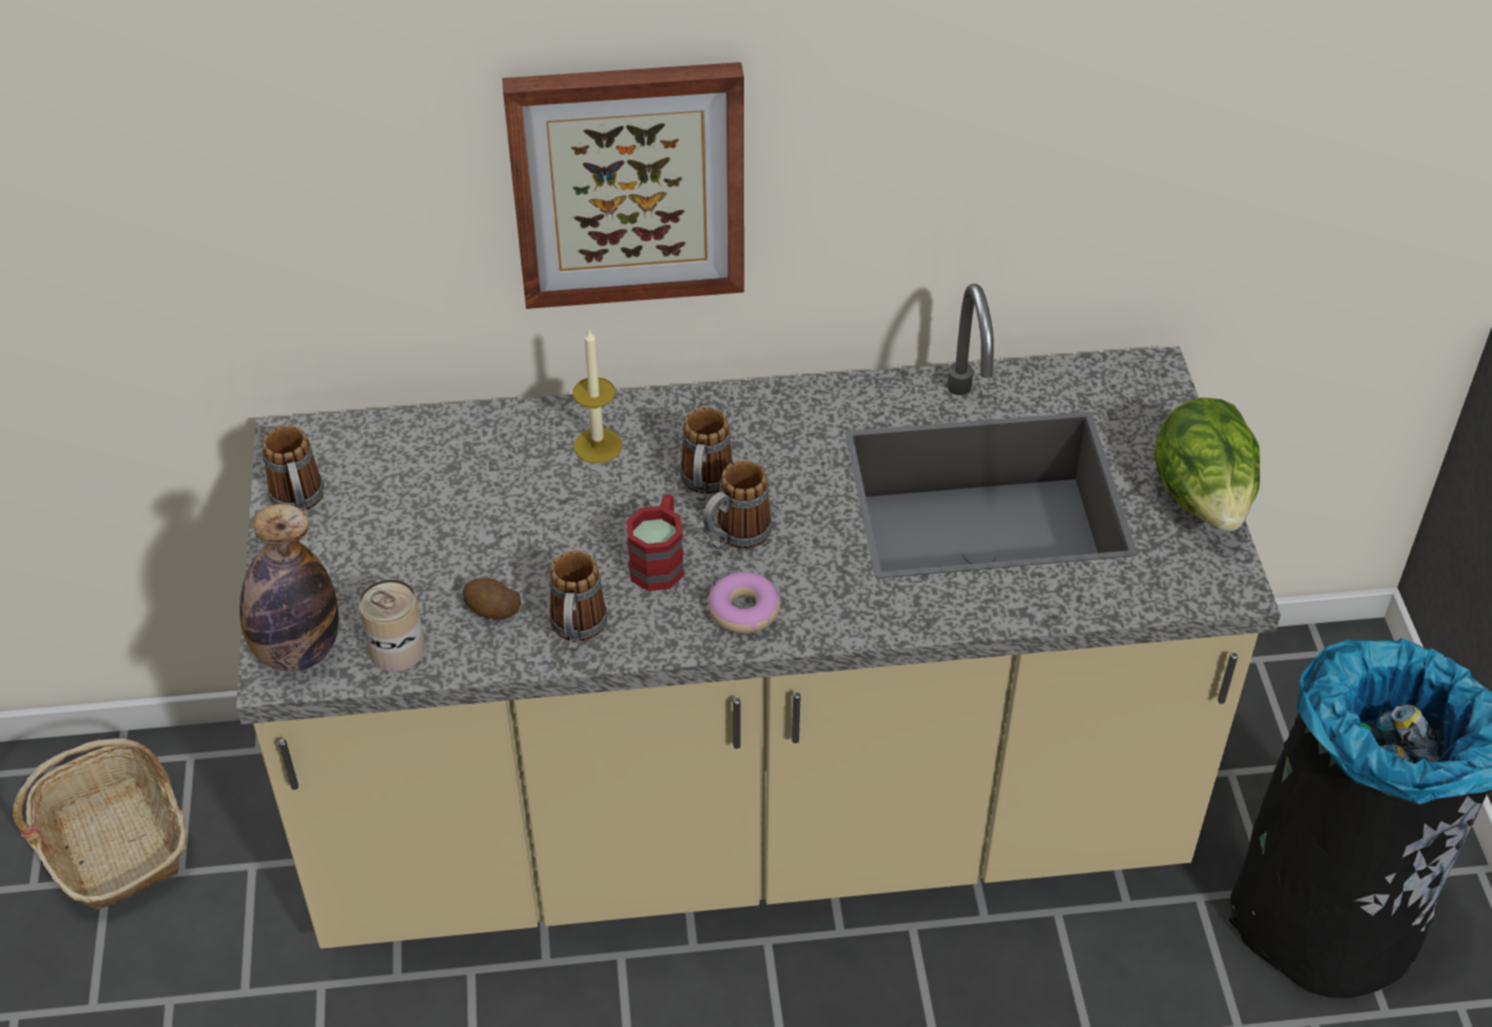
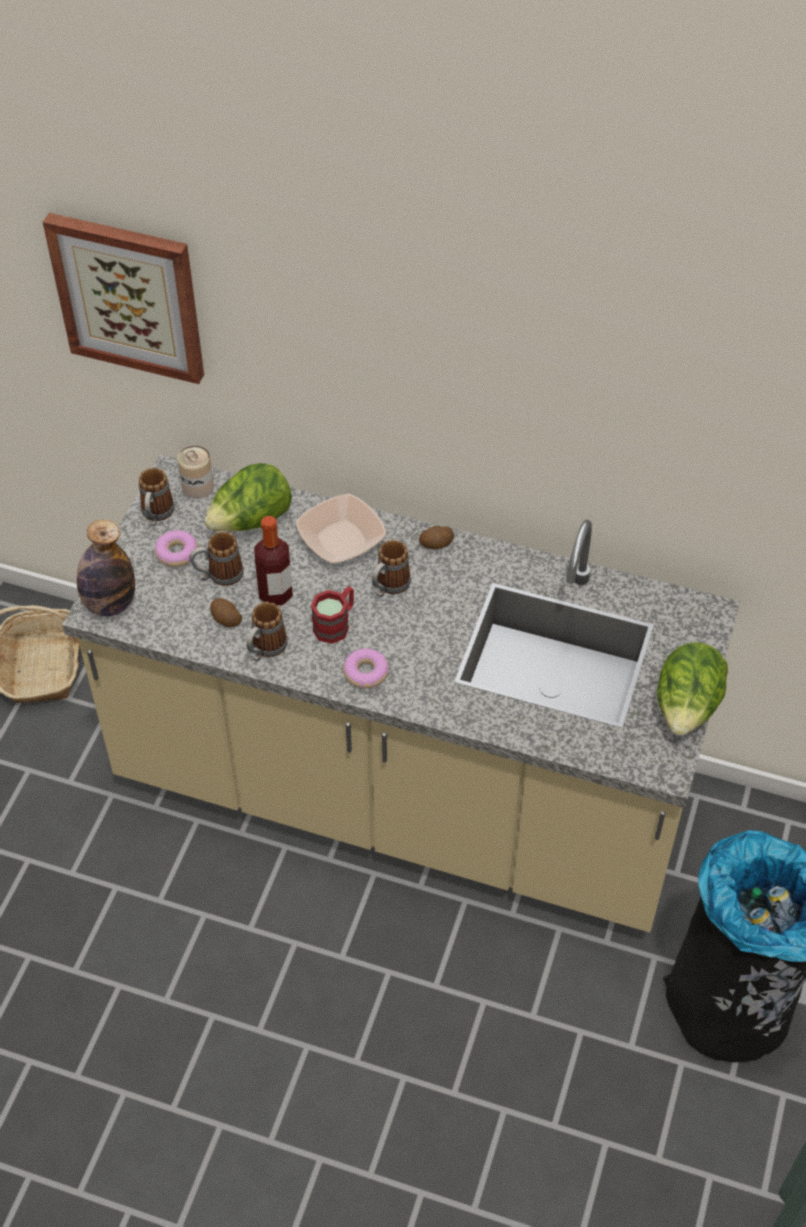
camera: 25 degrees right, 5 degrees up
can [359,580,425,672] -> can moved to [177,446,214,499]
picture [502,62,744,309] -> picture moved to [43,213,204,384]
candle [573,329,622,464] -> bowl [296,494,386,563]
mug [703,460,772,550] -> mug moved to [189,531,244,586]
none -> donut [155,530,198,567]
none -> lettuce [204,463,292,531]
none -> bottle [254,516,293,606]
none -> potato [419,526,454,549]

